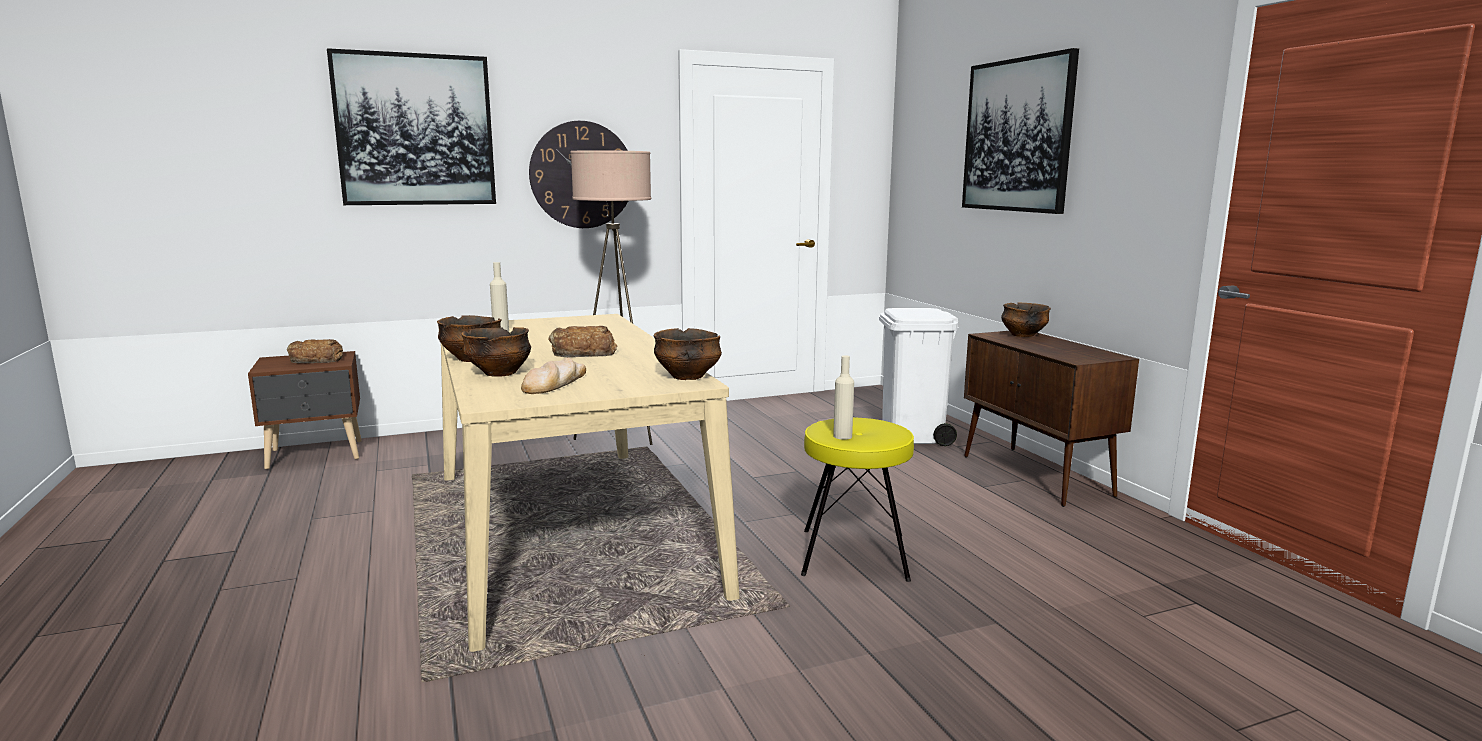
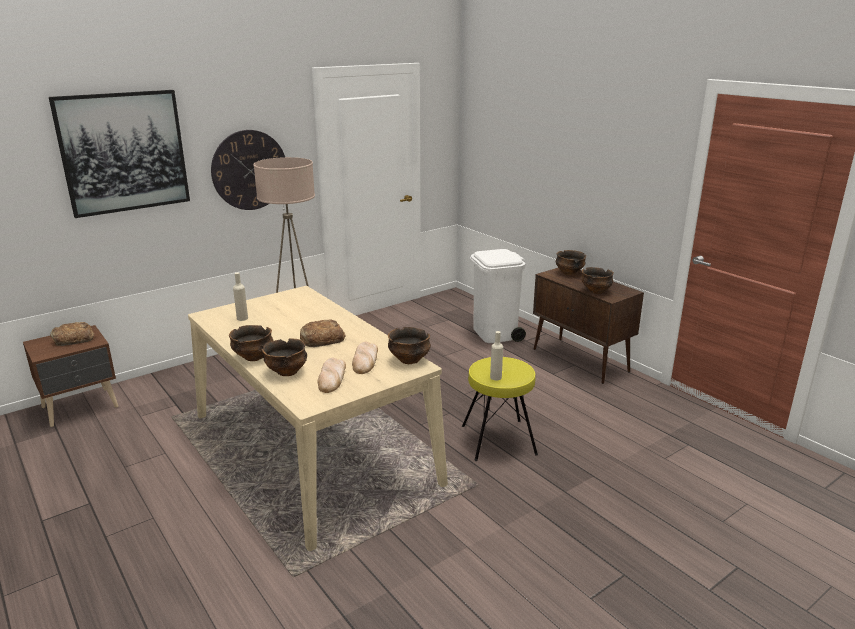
camera: 15 degrees left, 10 degrees up
picture [962,48,1079,214] -> none
none -> bread [352,342,378,374]
none -> bowl [581,267,614,294]

